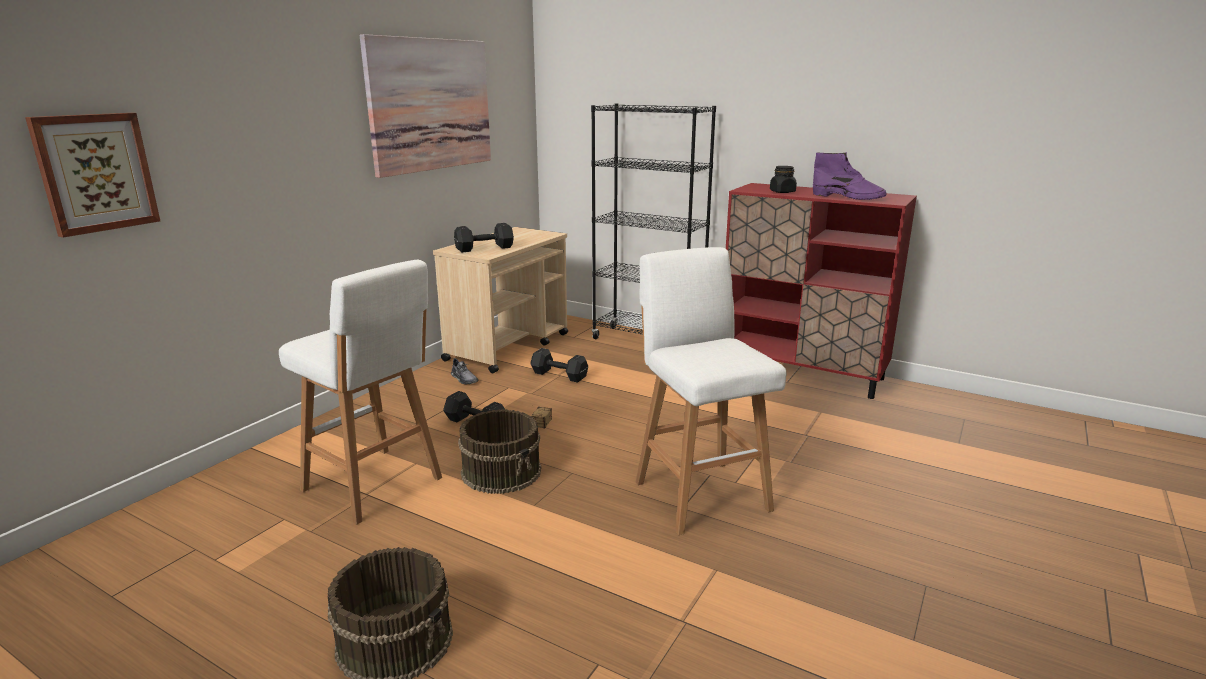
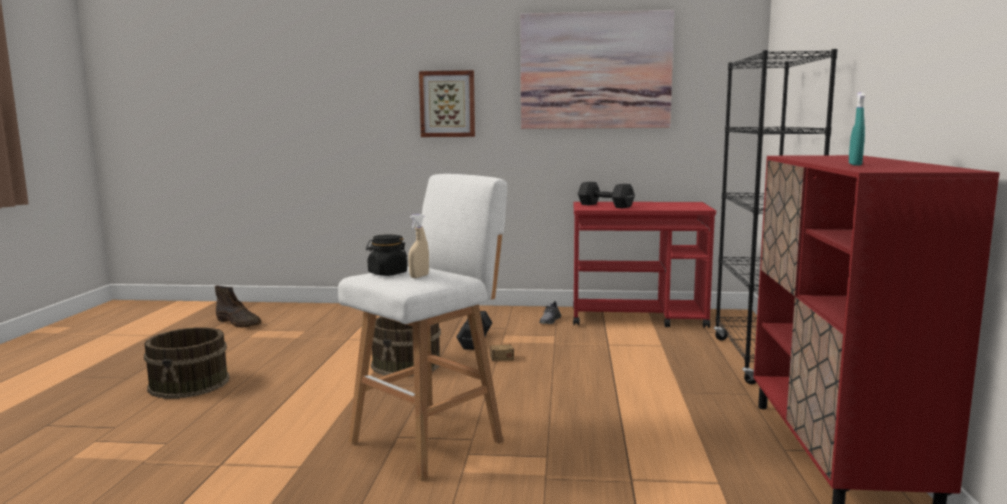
camera: 65 degrees right, 10 degrees down
picture [25,113,160,238] -> picture moved to [419,70,475,137]
white stool [279,260,442,525] -> none
beige cart [433,227,568,373] -> red cart [573,202,716,328]
black dumbbell [530,348,588,383] -> none
black jar [770,166,797,193] -> black jar moved to [366,234,407,276]
purple boot [813,152,887,200] -> turquoise spray bottle [849,93,865,166]
none -> brown boot [215,285,261,328]
none -> beige spray bottle [409,214,429,278]

